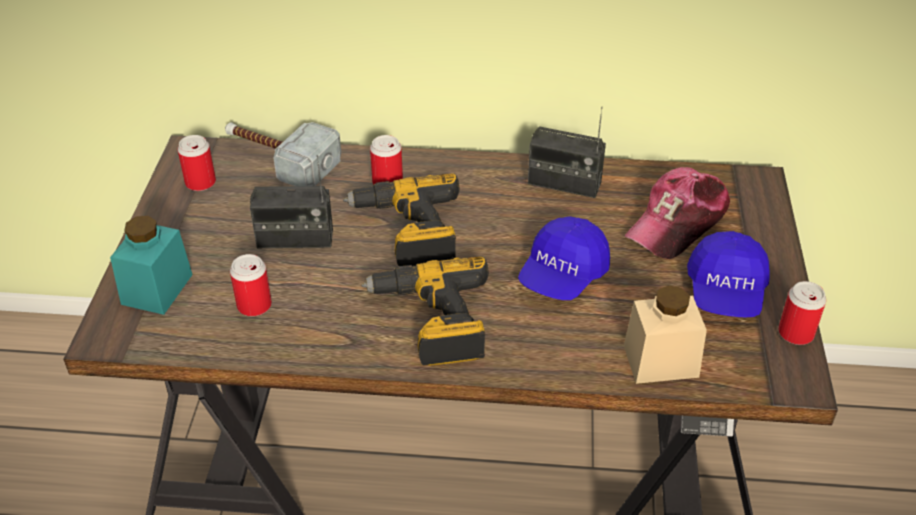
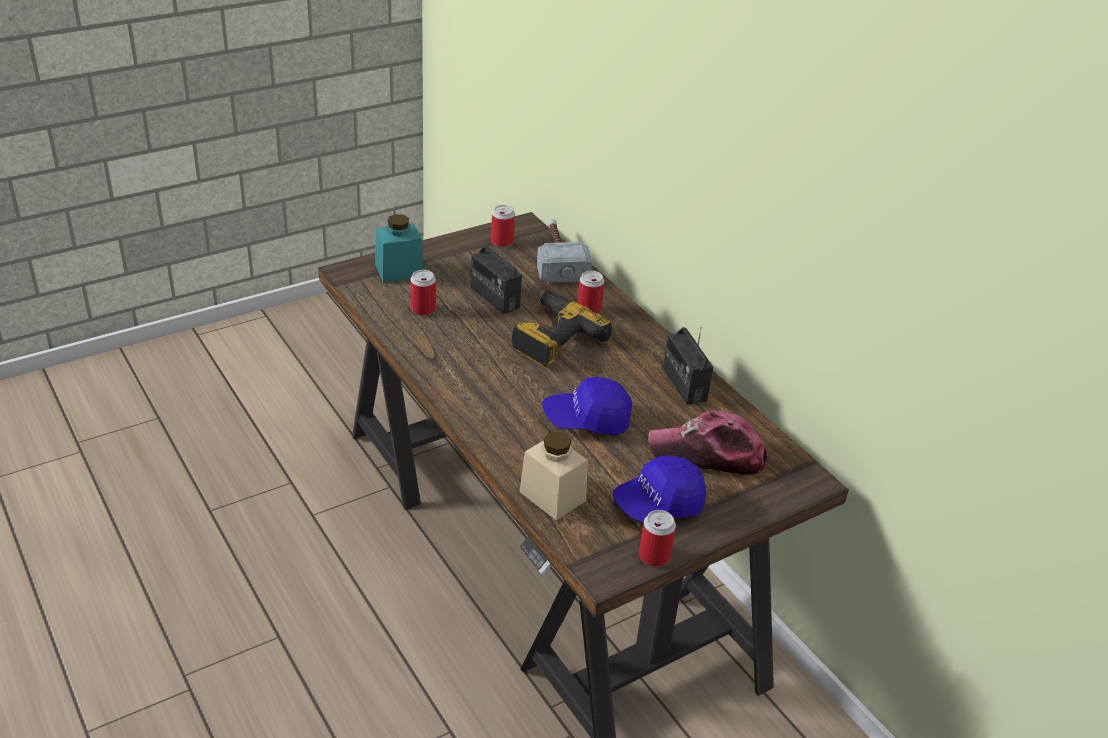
camera: 50 degrees right, 5 degrees down
power drill [361,256,489,366] -> none

